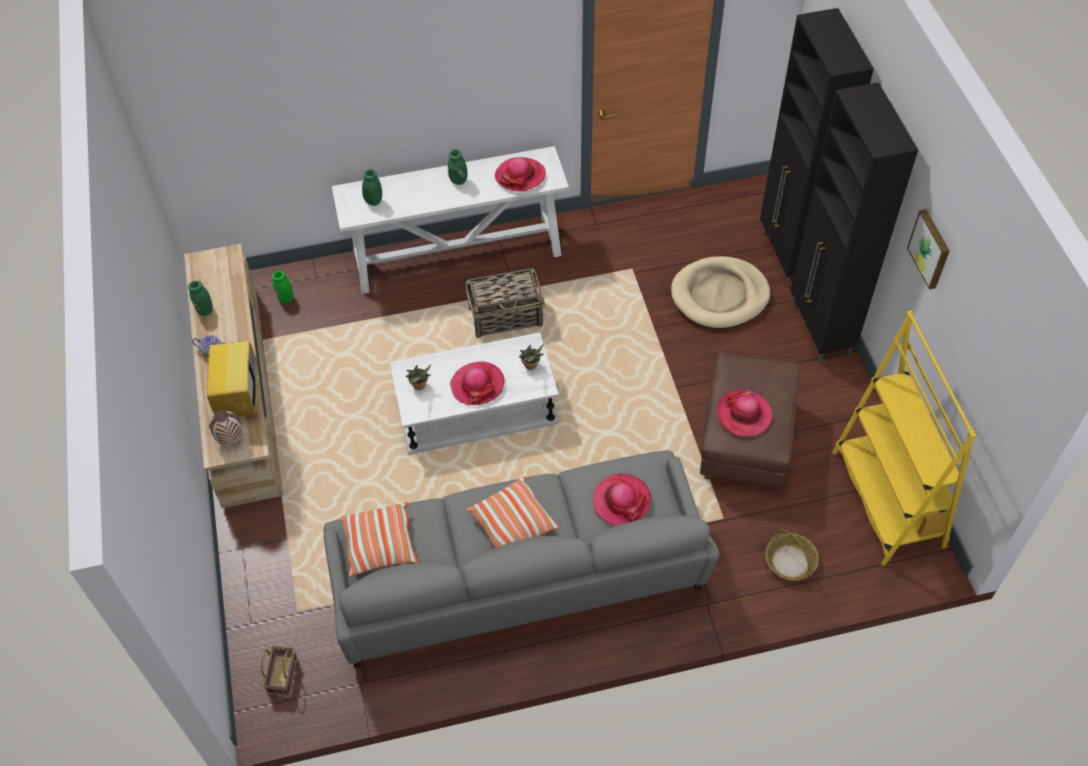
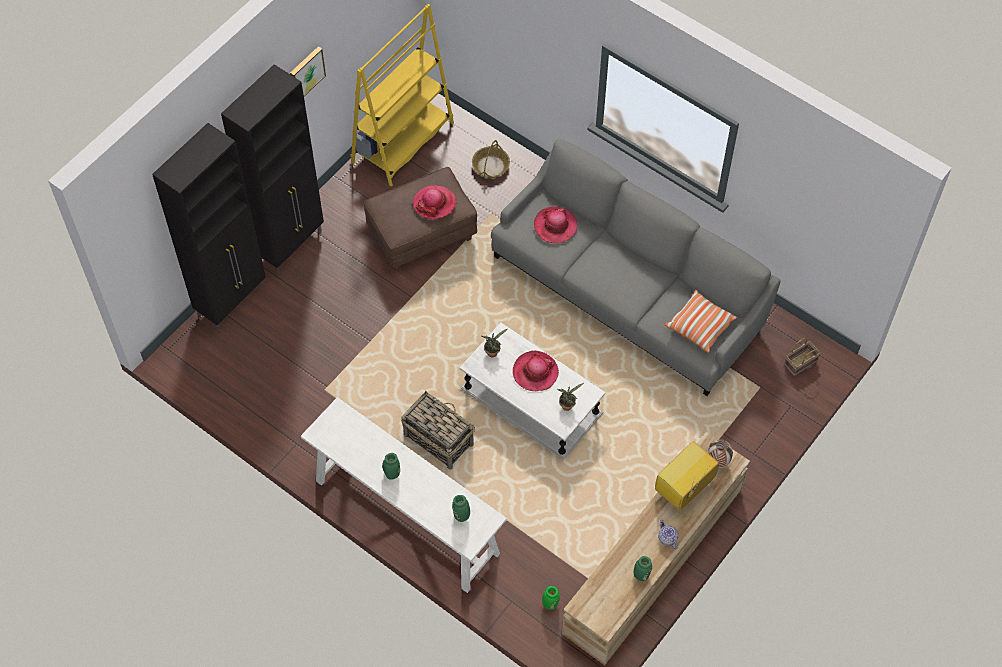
camera: 130 degrees left, 5 degrees up
pillow [466,476,560,548] -> none
hat [495,157,546,192] -> none
beige dog bed [671,256,770,329] -> none

